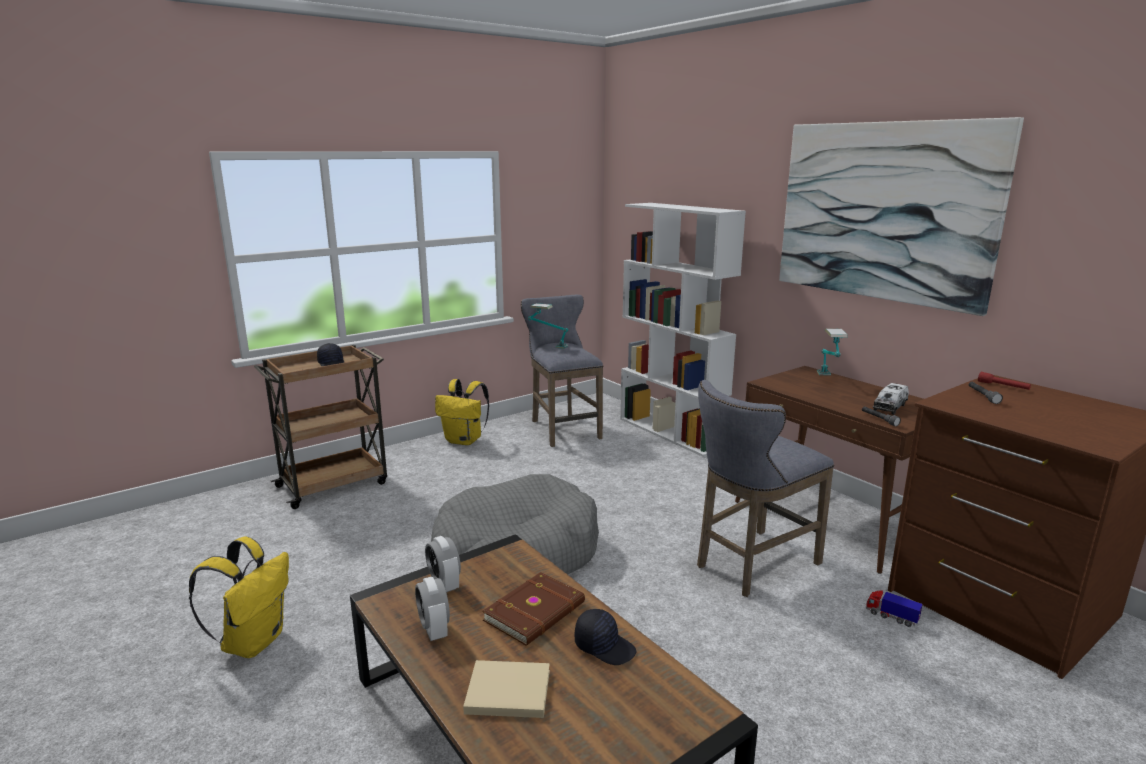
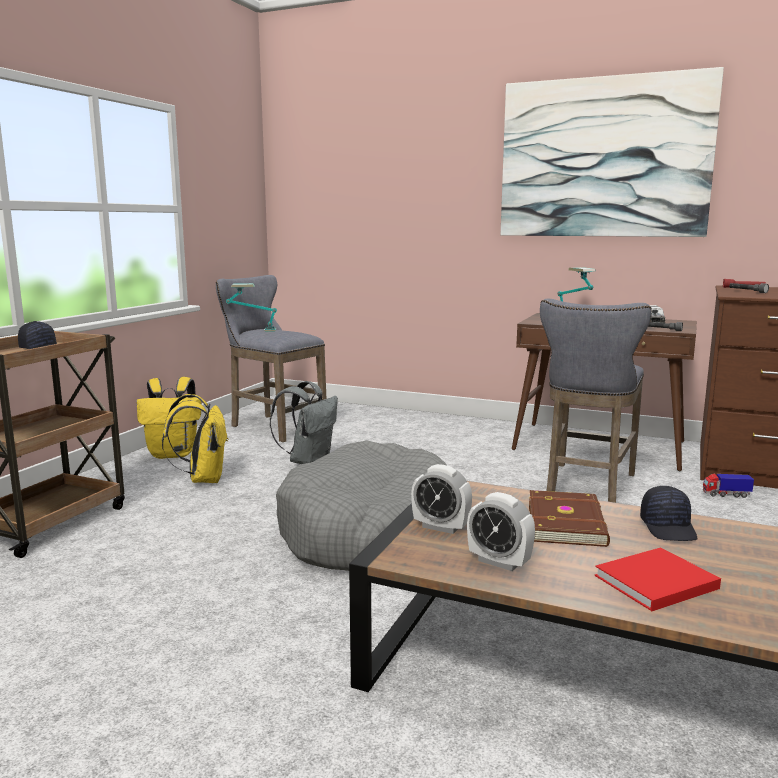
camera: 30 degrees left, 5 degrees down
yellow backpack [189,537,289,658] -> yellow backpack moved to [162,394,228,483]
beige book [463,660,550,718] -> red book [595,547,721,611]
black cap [575,609,636,665] -> black cap turned 90 degrees clockwise [640,486,697,541]
white bookcase [620,203,746,457] -> none
none -> grey backpack [270,381,338,464]

